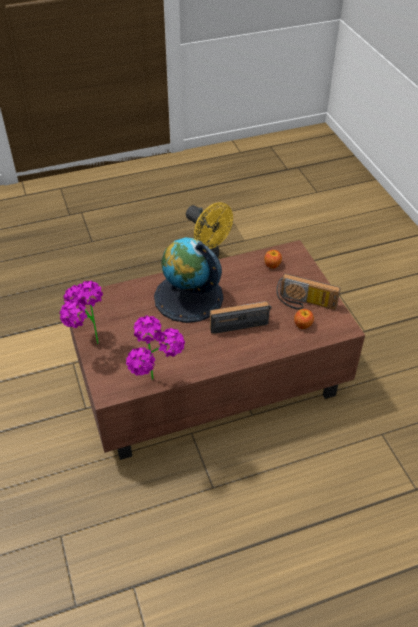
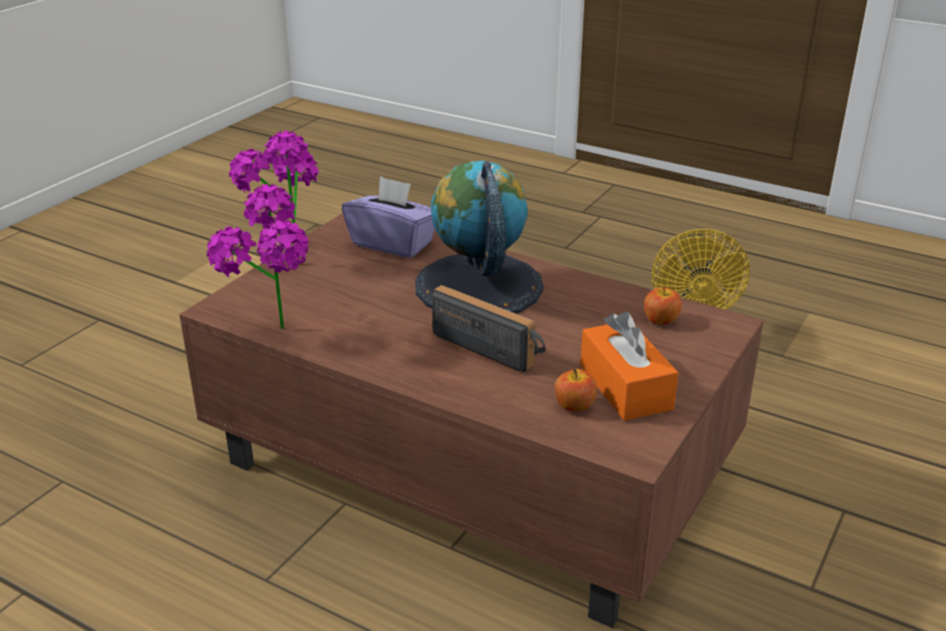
camera: 50 degrees right, 15 degrees down
radio [276,274,341,310] -> orange tissue box [580,312,678,421]
none -> purple tissue box [342,176,435,258]

